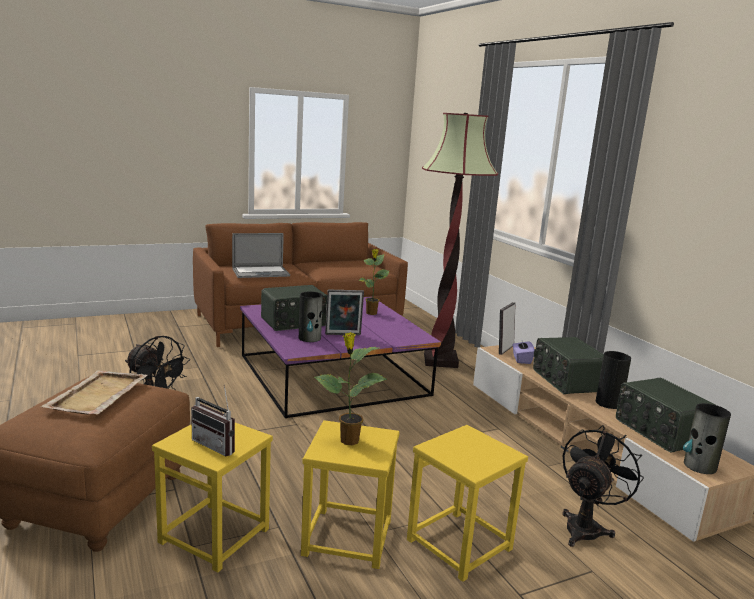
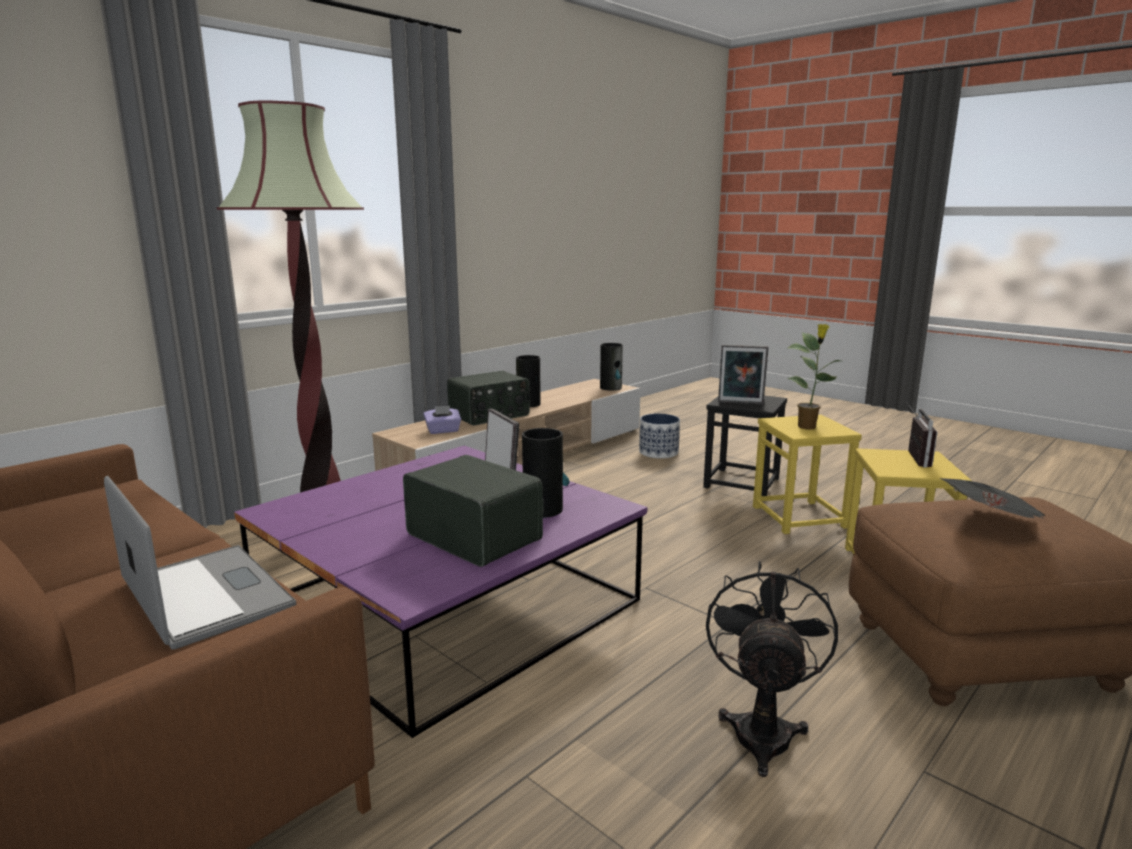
camera: 110 degrees left, 0 degrees up
beige tray [41,370,148,415] -> newspaper [940,478,1045,519]
potted plant [358,249,389,315] -> none
yellow stool [407,425,528,582] -> black stool [703,396,787,496]
picture frame [499,302,516,355] -> picture frame moved to [718,344,768,404]
black fan [562,425,644,547] -> planter [639,413,680,459]
radio [616,378,715,453] -> none

